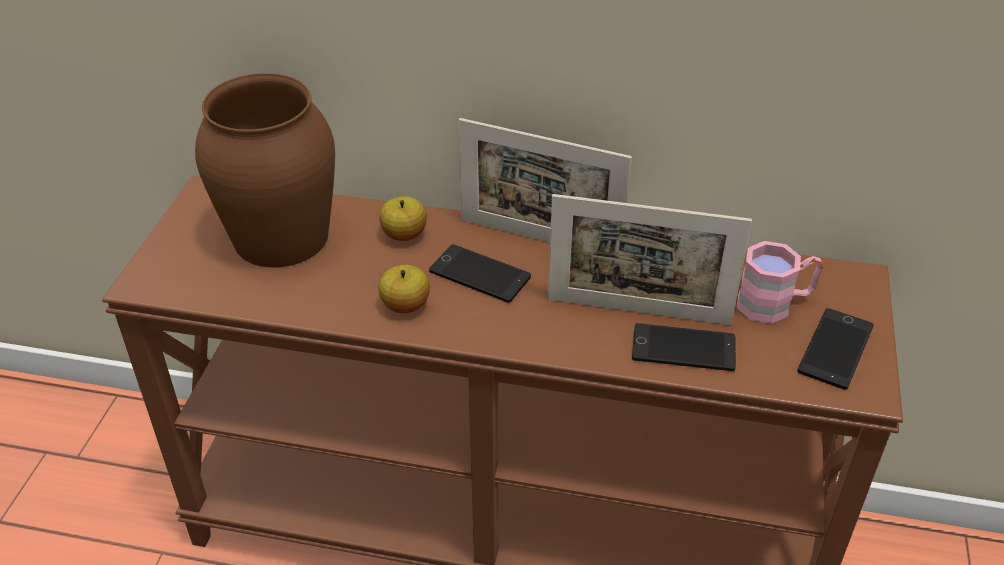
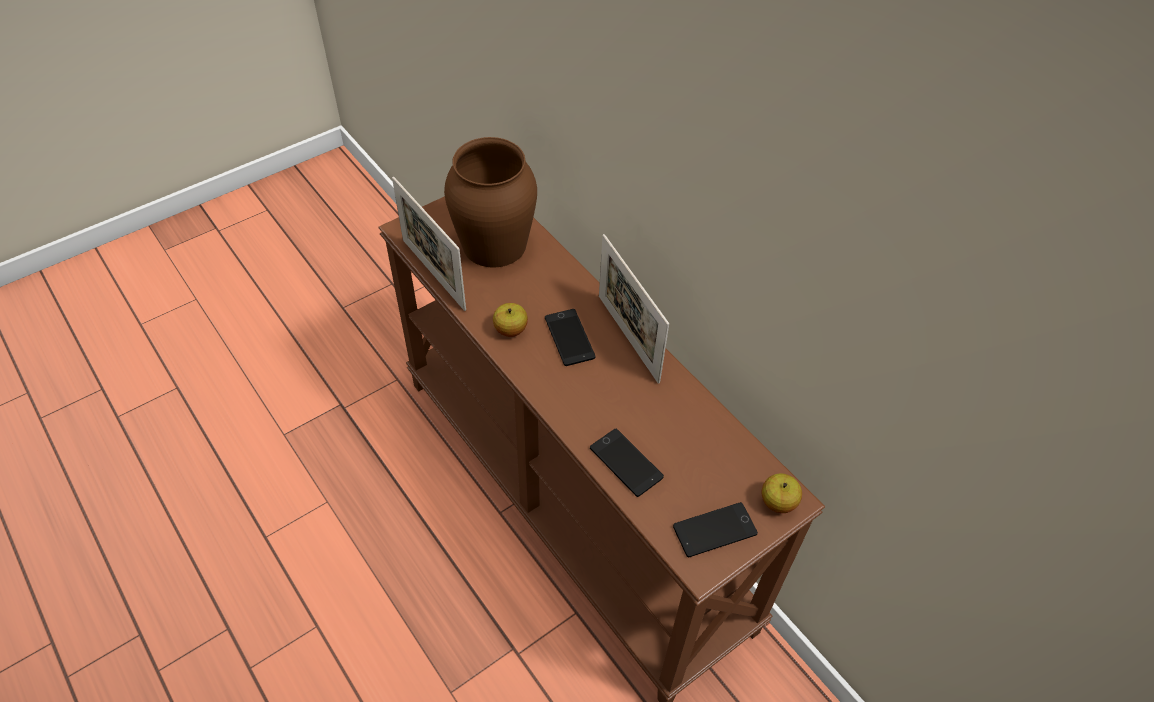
camera: 40 degrees right, 10 degrees up
apple [379,196,427,241] -> apple moved to [761,474,802,513]
picture frame [548,194,752,325] -> picture frame moved to [392,177,466,311]
pink mug [737,241,823,324] -> none

